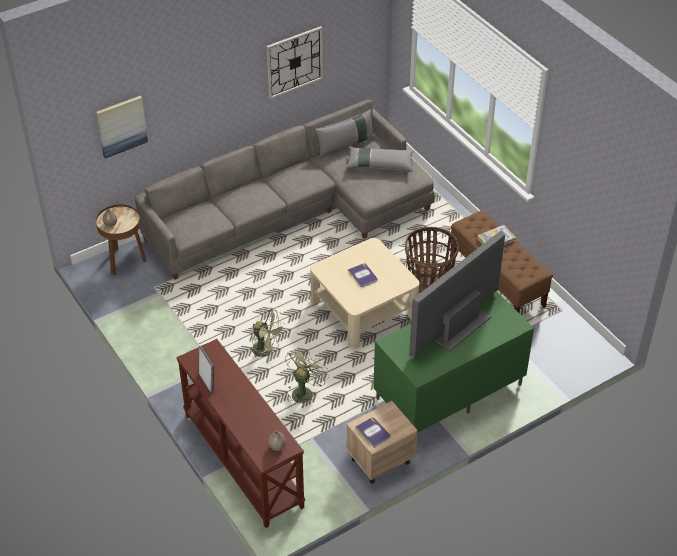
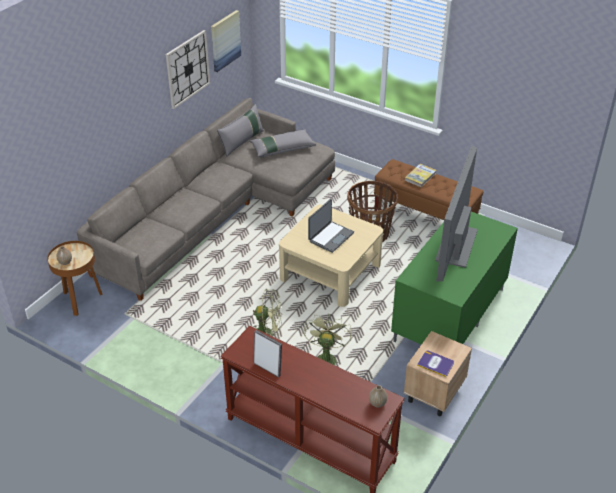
camera: 25 degrees left, 5 degrees down
picture [96,96,148,158] -> picture moved to [211,10,241,72]
book [348,263,378,288] -> laptop [308,199,354,253]

